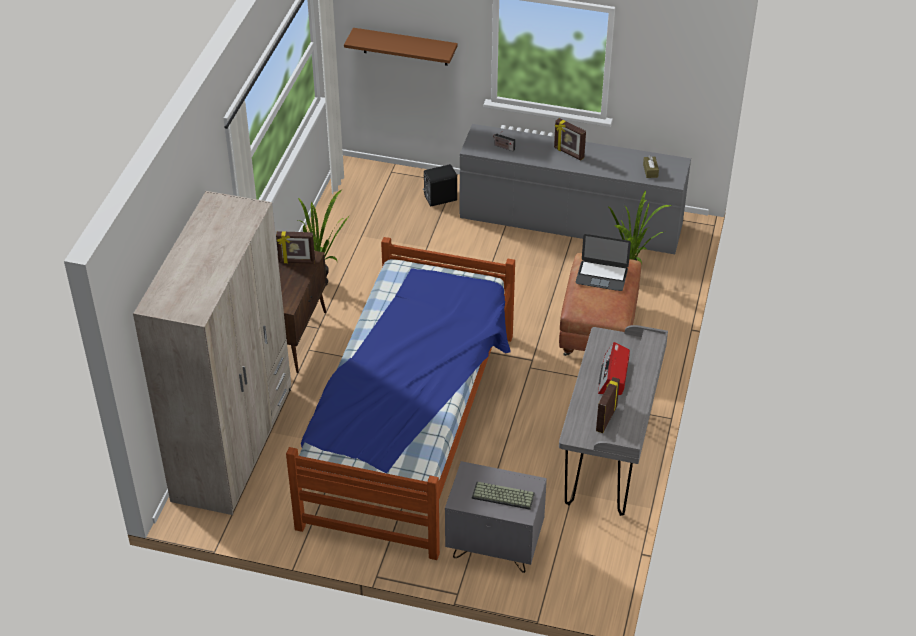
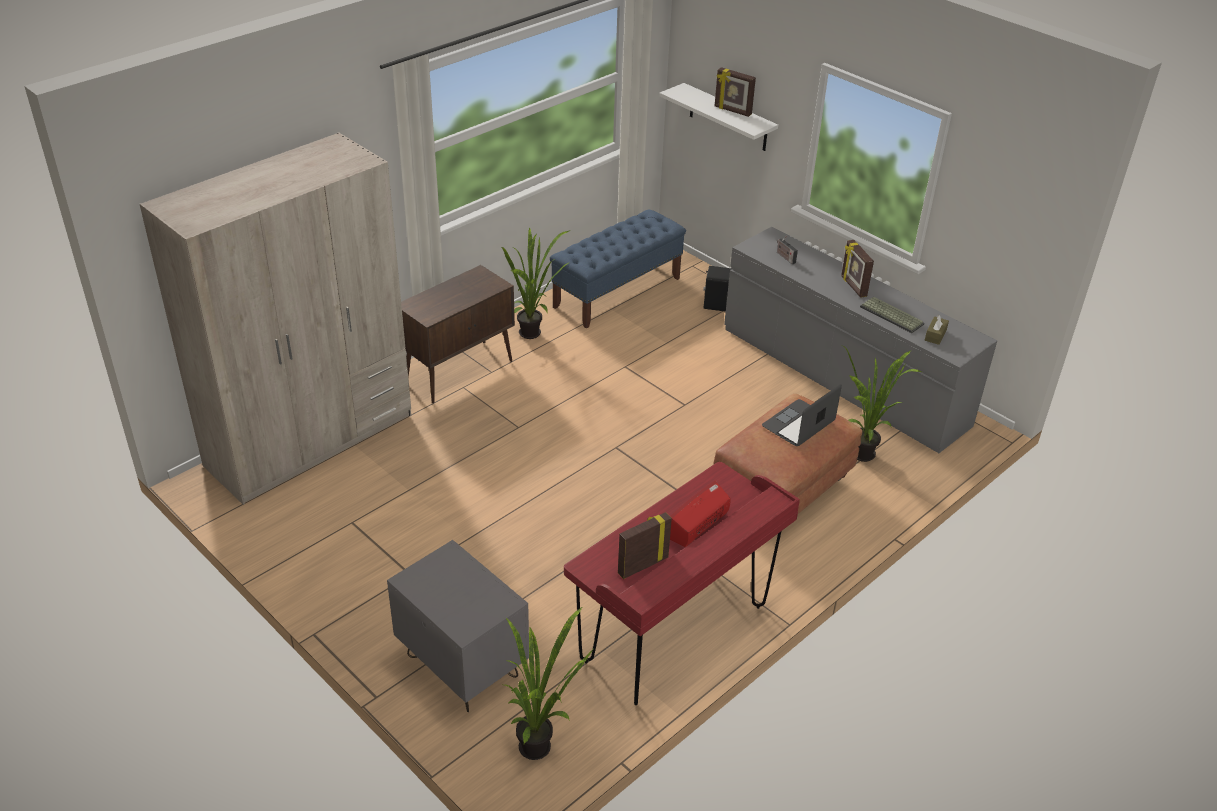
camera: 30 degrees right, 5 degrees down
picture frame [276,231,315,264] -> picture frame moved to [715,67,756,117]
bed [286,237,515,560] -> none
brown shelf [344,28,458,66] -> white shelf [659,83,778,151]
keyboard [472,482,535,510] -> keyboard moved to [860,297,925,333]
grey desk [559,325,668,516] -> red desk [564,462,800,705]
laptop [576,234,631,291] -> laptop turned 90 degrees clockwise [762,384,842,446]
none -> potted plant [505,607,595,760]
none -> blue bench [550,209,686,329]

